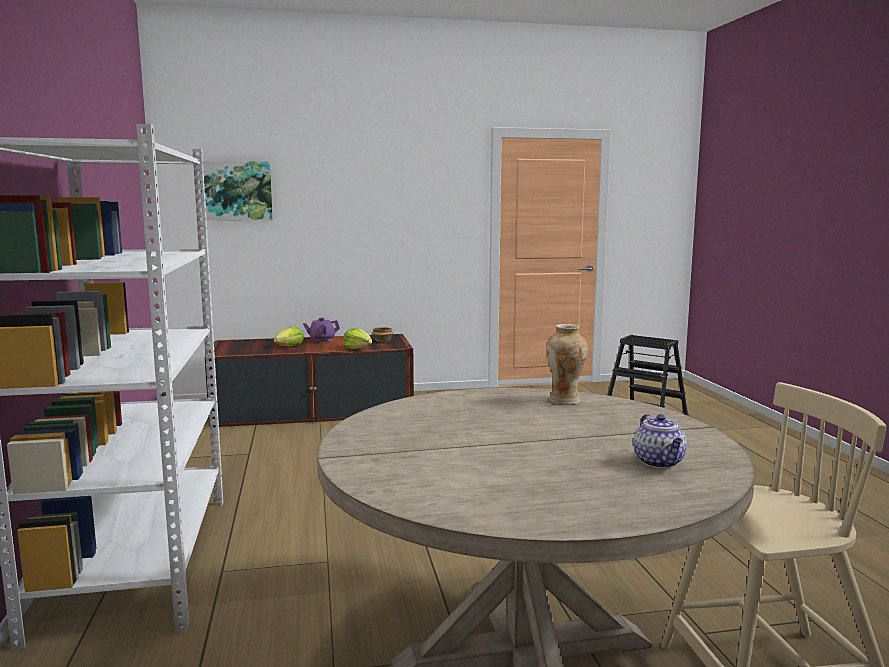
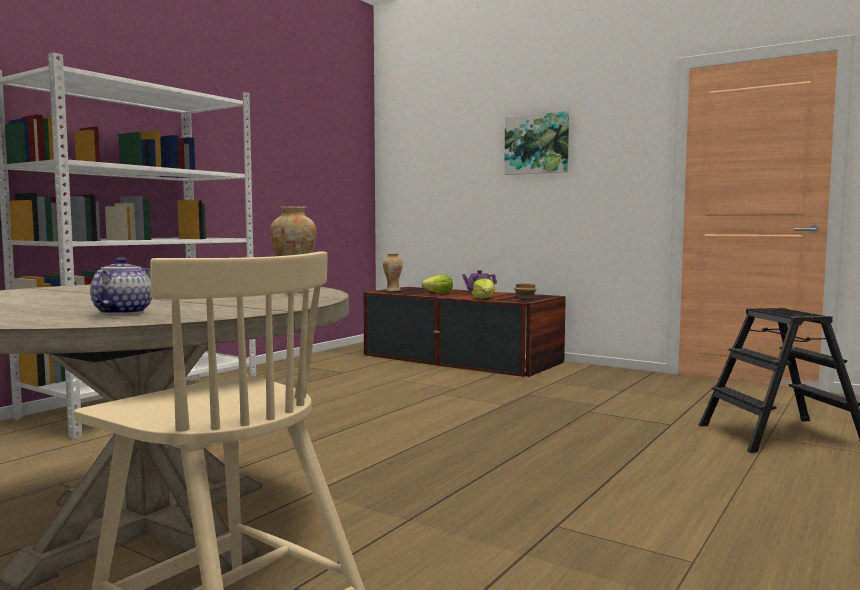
camera: 45 degrees right, 5 degrees down
picture [199,161,273,221] -> picture moved to [504,111,569,175]
teapot [633,414,687,468] -> teapot turned 150 degrees clockwise [90,257,152,315]
none -> vase [383,253,403,291]

